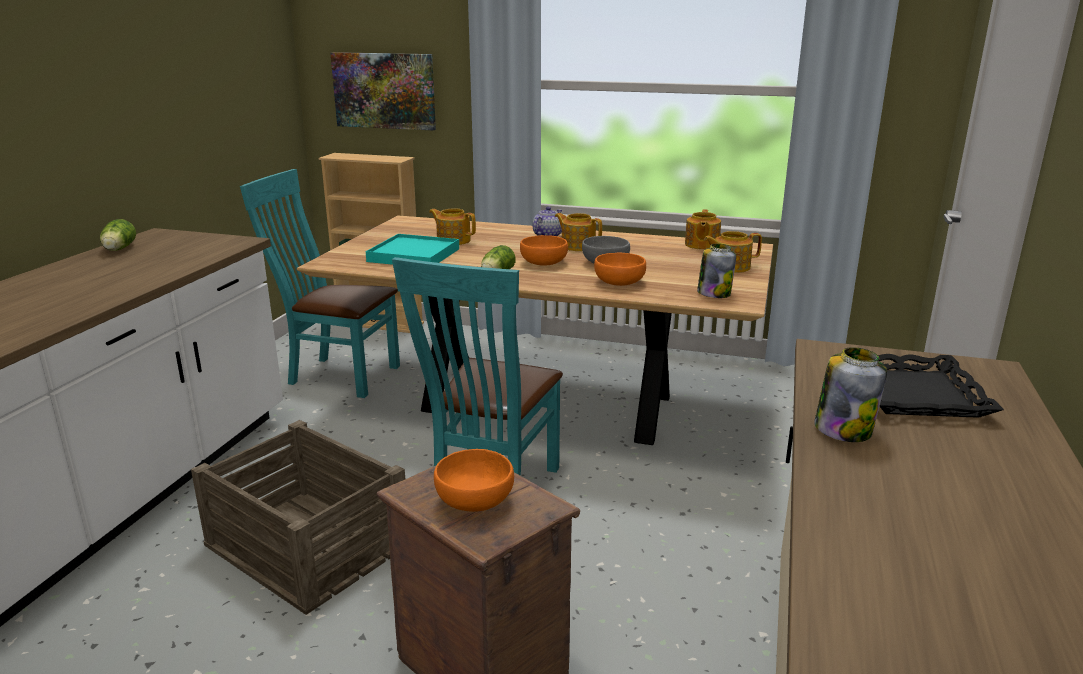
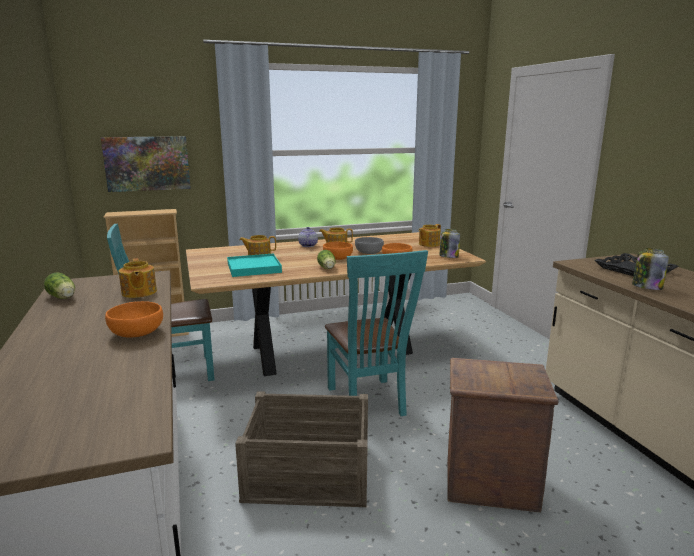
camera: 35 degrees left, 5 degrees down
orange bowl [434,449,514,512] -> orange bowl moved to [105,301,163,338]
teapot [685,209,721,250] -> teapot moved to [119,258,157,298]

